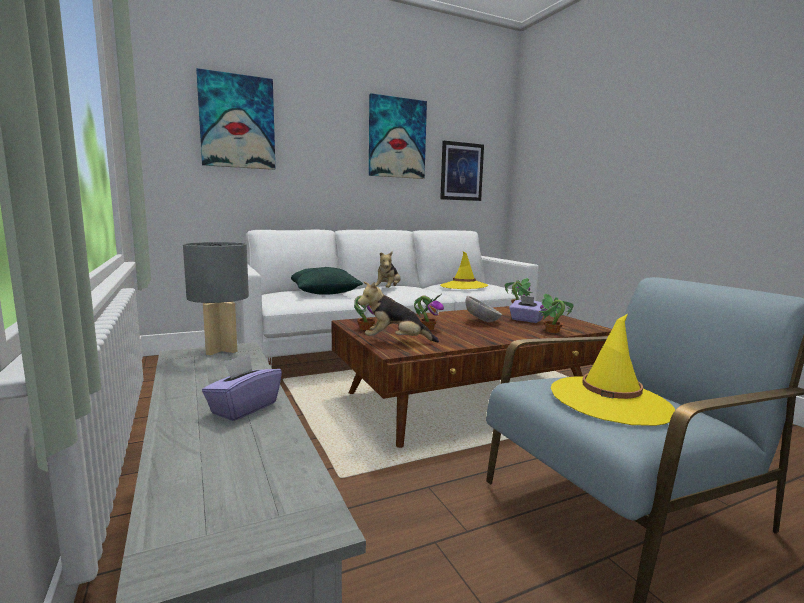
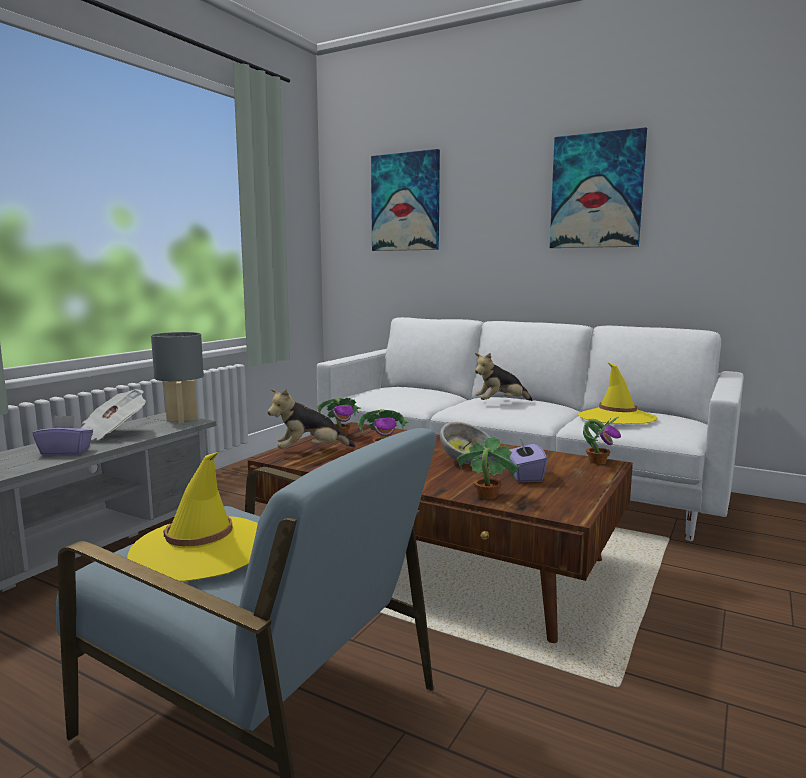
camera: 55 degrees right, 0 degrees up
green pillow [291,267,363,295] -> none
plush toy [358,281,439,342] -> plush toy turned 75 degrees counterclockwise [268,389,355,449]
picture [440,141,484,201] -> none
none -> newspaper [81,389,146,440]

